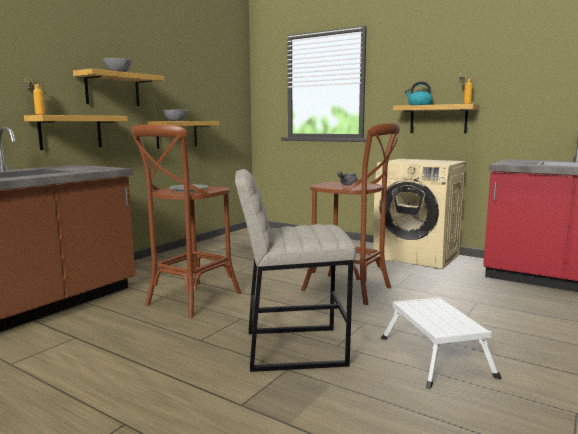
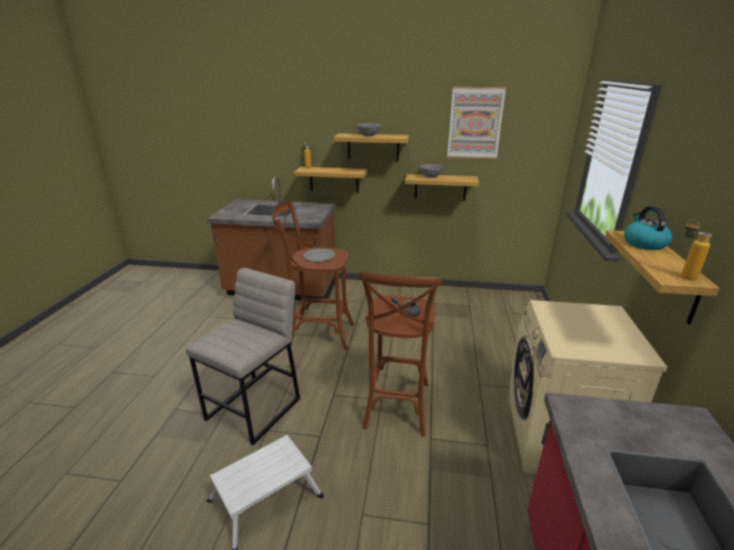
camera: 65 degrees right, 15 degrees up
grey chair [235,169,356,372] -> grey chair turned 60 degrees clockwise [186,268,300,445]
none -> picture [447,87,506,159]

